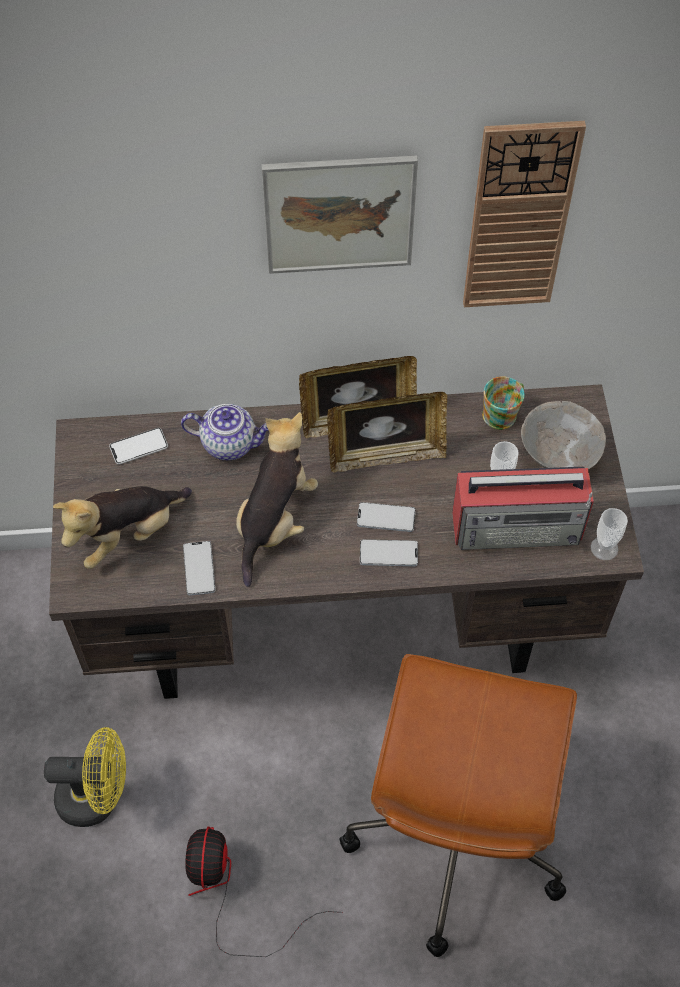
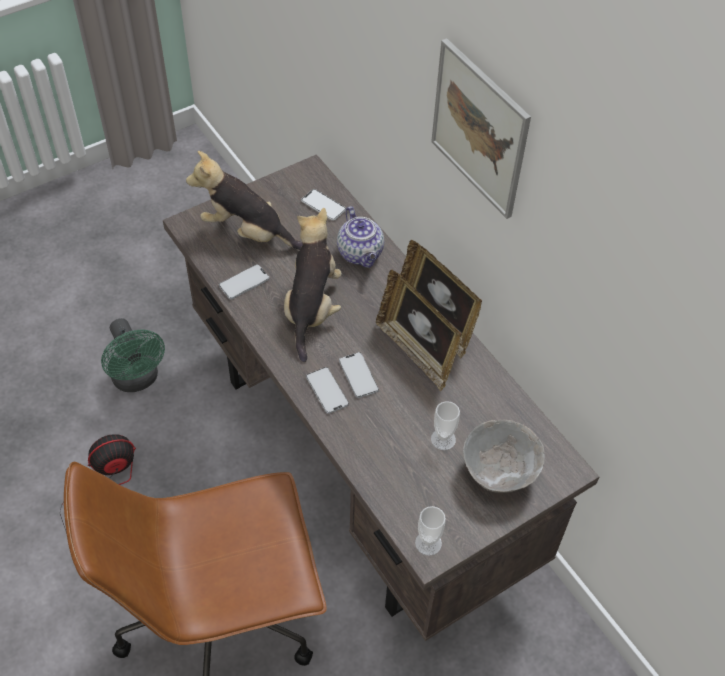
camera: 60 degrees right, 5 degrees down
yellow fan [44,727,126,827] -> green fan [101,318,165,392]
plush toy [236,412,318,587] -> plush toy turned 75 degrees counterclockwise [284,208,342,362]
radio [452,467,594,550] -> none
wall clock [463,121,586,307] -> none
mug [482,376,524,430] -> none

